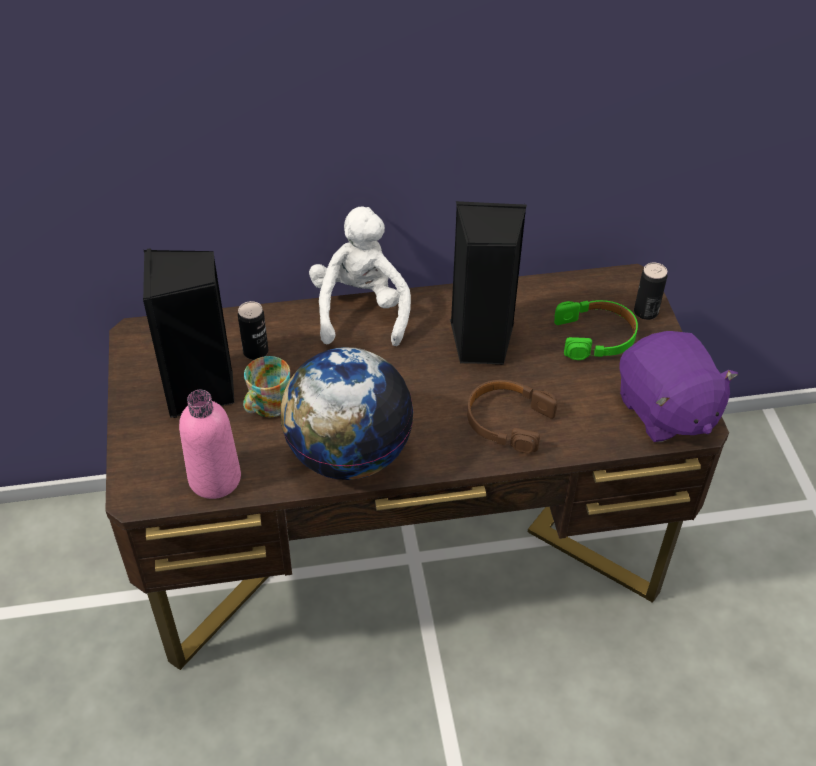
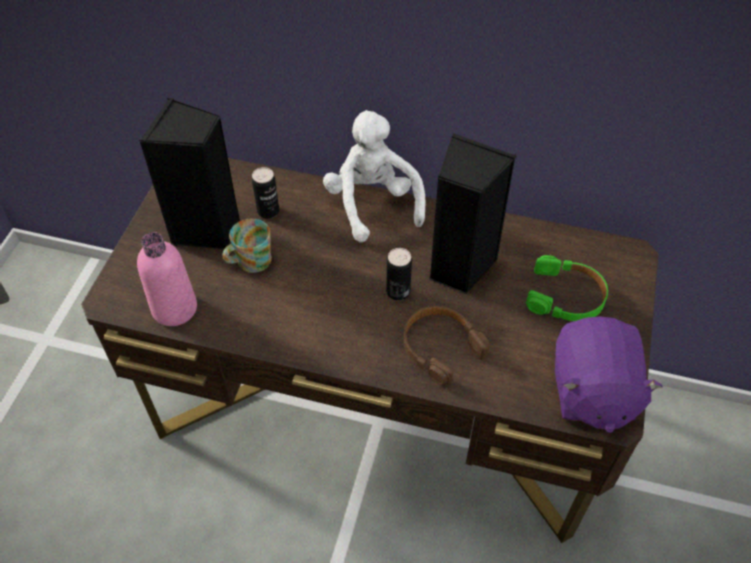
camera: 25 degrees right, 5 degrees up
globe [280,347,414,480] -> none
white plush toy [309,207,411,346] -> white plush toy turned 45 degrees counterclockwise [323,110,425,243]
can [634,263,667,320] -> can moved to [386,248,412,300]

